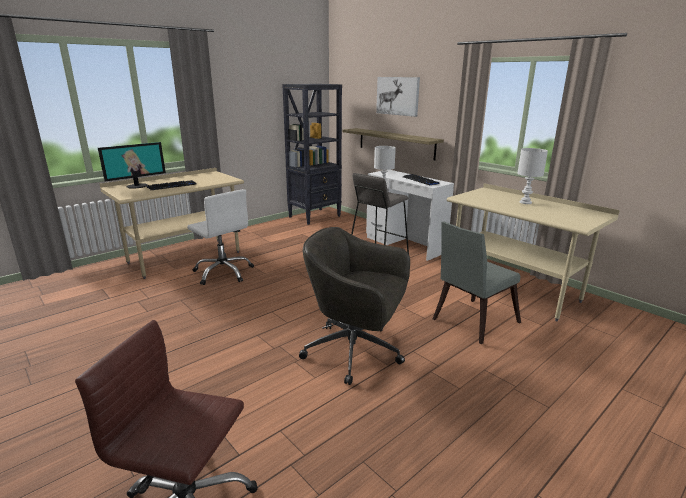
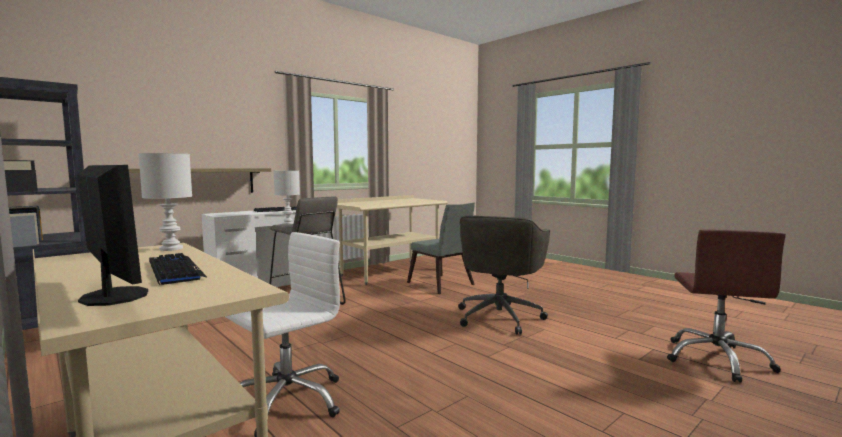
camera: 90 degrees left, 15 degrees down
picture [376,77,420,117] -> none
white table lamp [517,148,548,204] -> white table lamp moved to [139,153,192,251]

